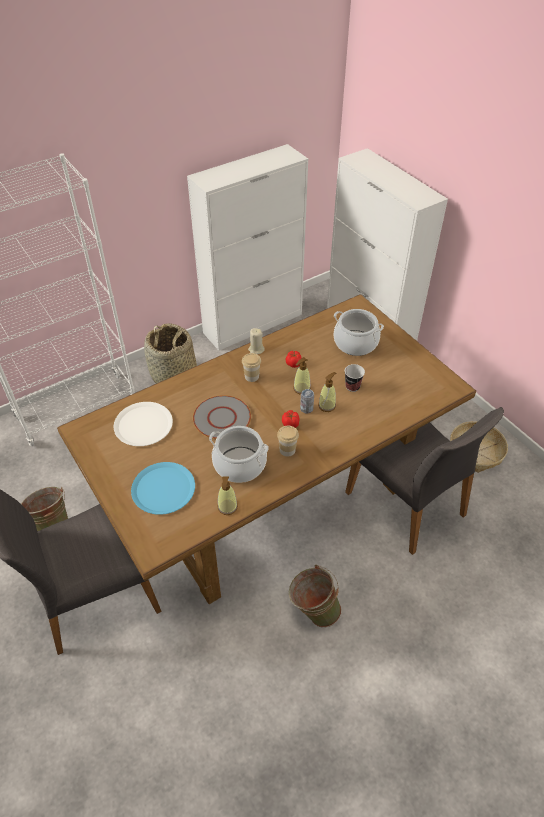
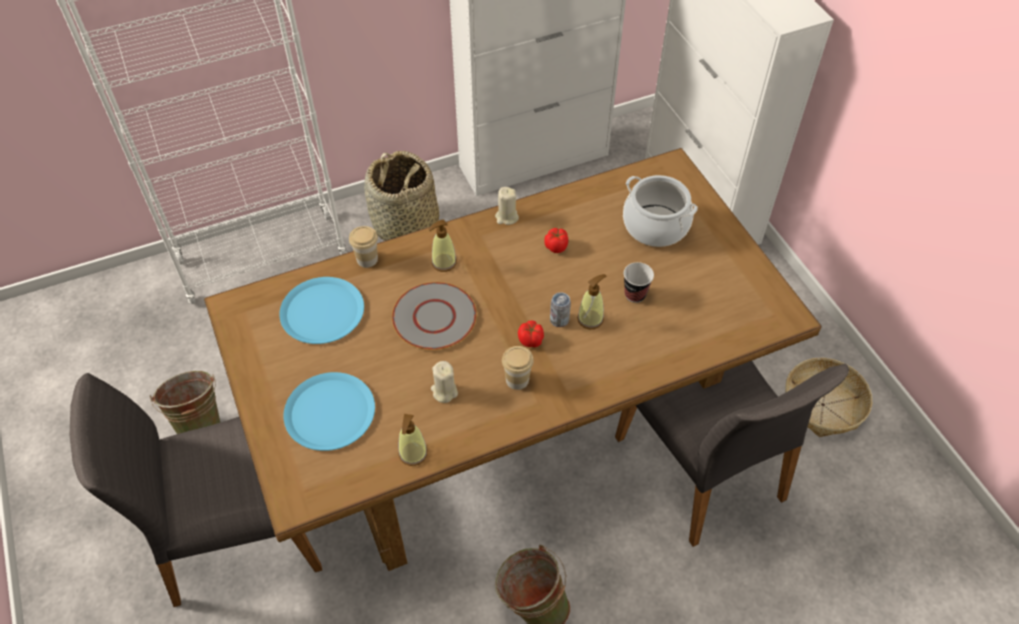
camera: 10 degrees right, 5 degrees up
white plate [114,402,173,446] -> blue plate [279,277,364,344]
cooking pot [209,426,269,483] -> beige candle [431,361,458,403]
cup [242,353,261,382] -> cup moved to [349,226,378,268]
soap dispenser [293,357,311,395] -> soap dispenser moved to [428,219,457,272]

